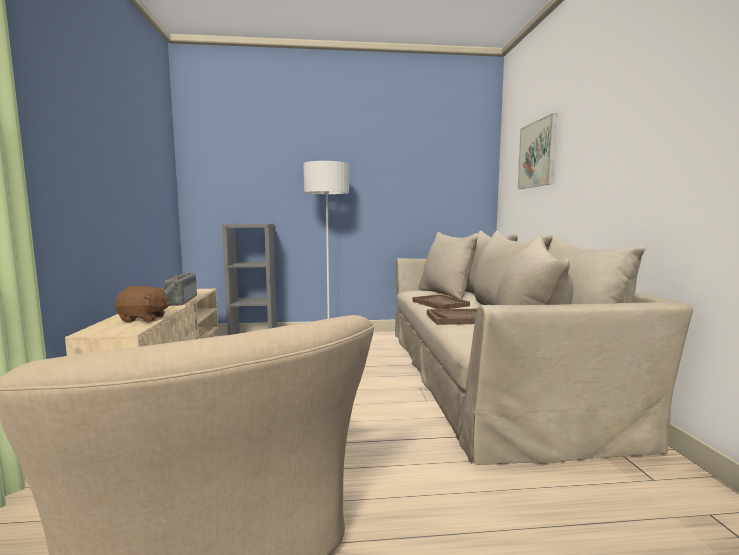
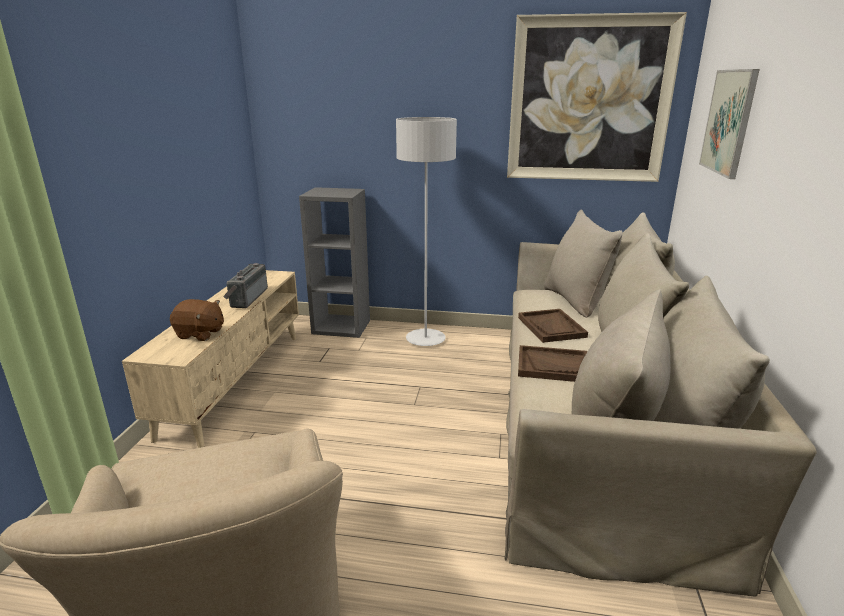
camera: 15 degrees right, 15 degrees up
none -> picture [507,12,687,182]

